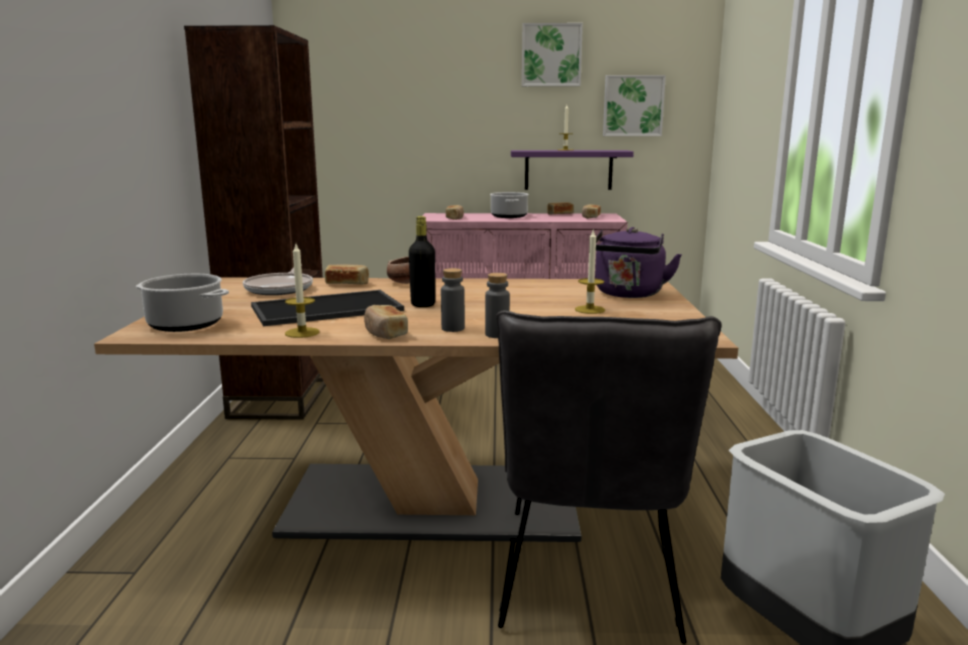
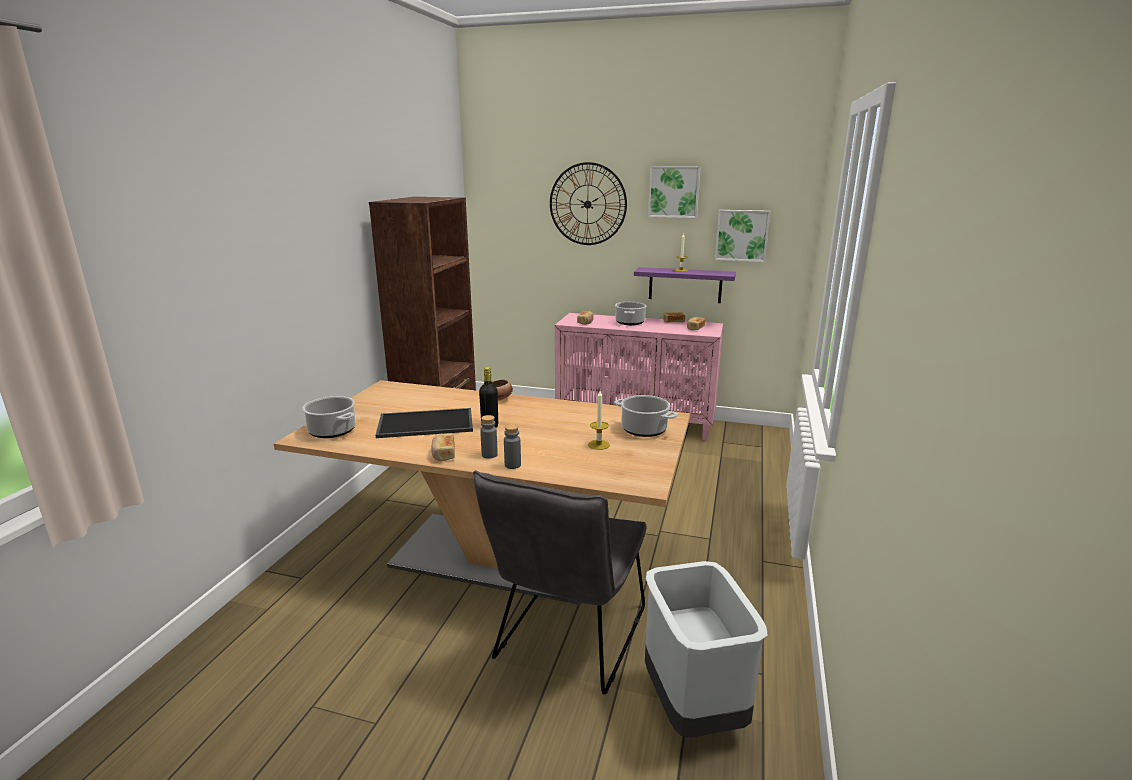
camera: 15 degrees right, 5 degrees up
frying pan [243,264,313,295] -> none
candle [285,244,320,338] -> none
bread [325,265,369,285] -> none
purple kettle [595,227,682,298] -> cooking pot [614,395,678,437]
none -> wall clock [550,162,627,245]

